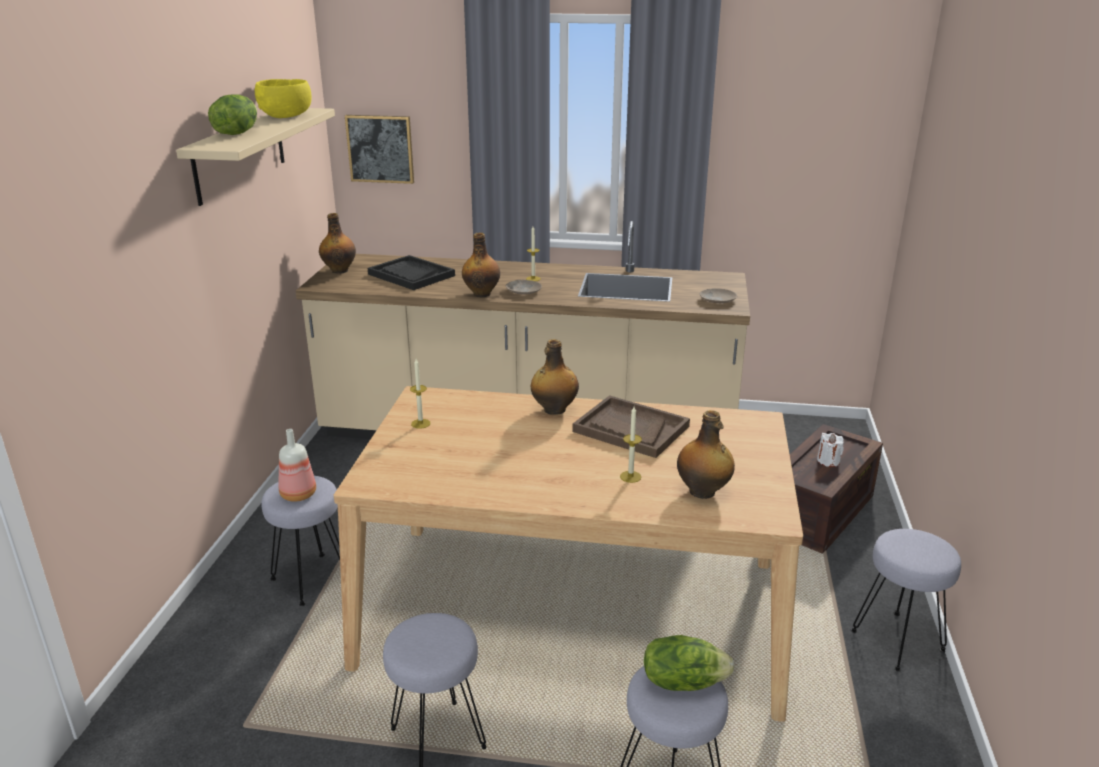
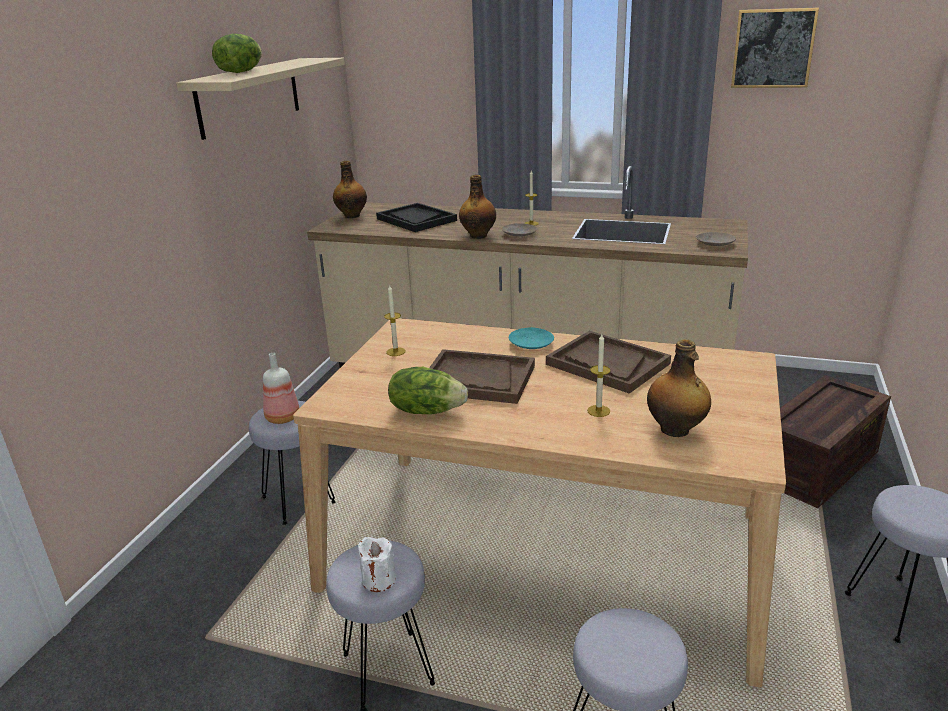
camera: 10 degrees right, 0 degrees up
yellow bowl [255,79,311,118] -> none
picture [345,115,414,184] -> picture moved to [731,8,819,88]
bottle [531,339,579,415] -> turquoise plate [509,327,554,349]
lettuce [644,635,734,691] -> lettuce moved to [388,367,468,414]
white candle [817,433,844,467] -> white candle moved to [358,537,396,592]
none -> brown tray [429,349,535,404]

